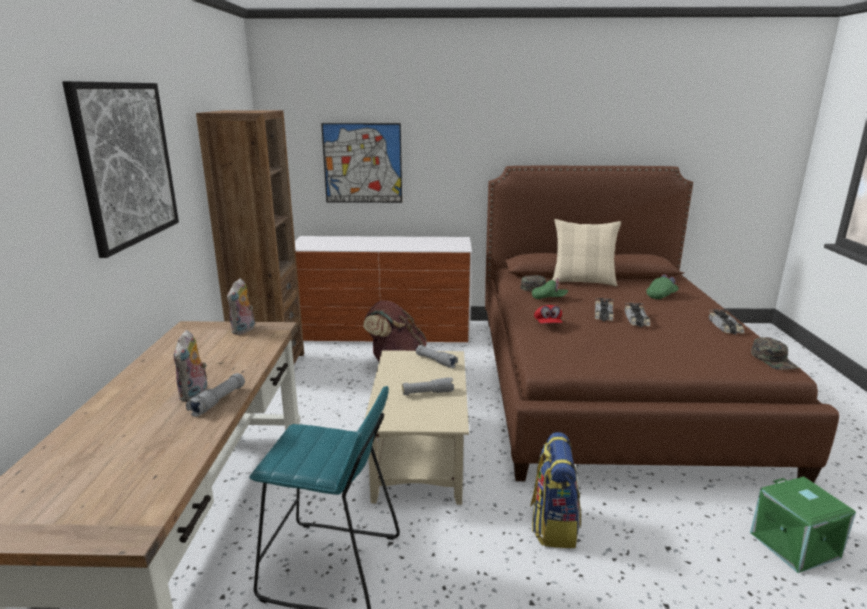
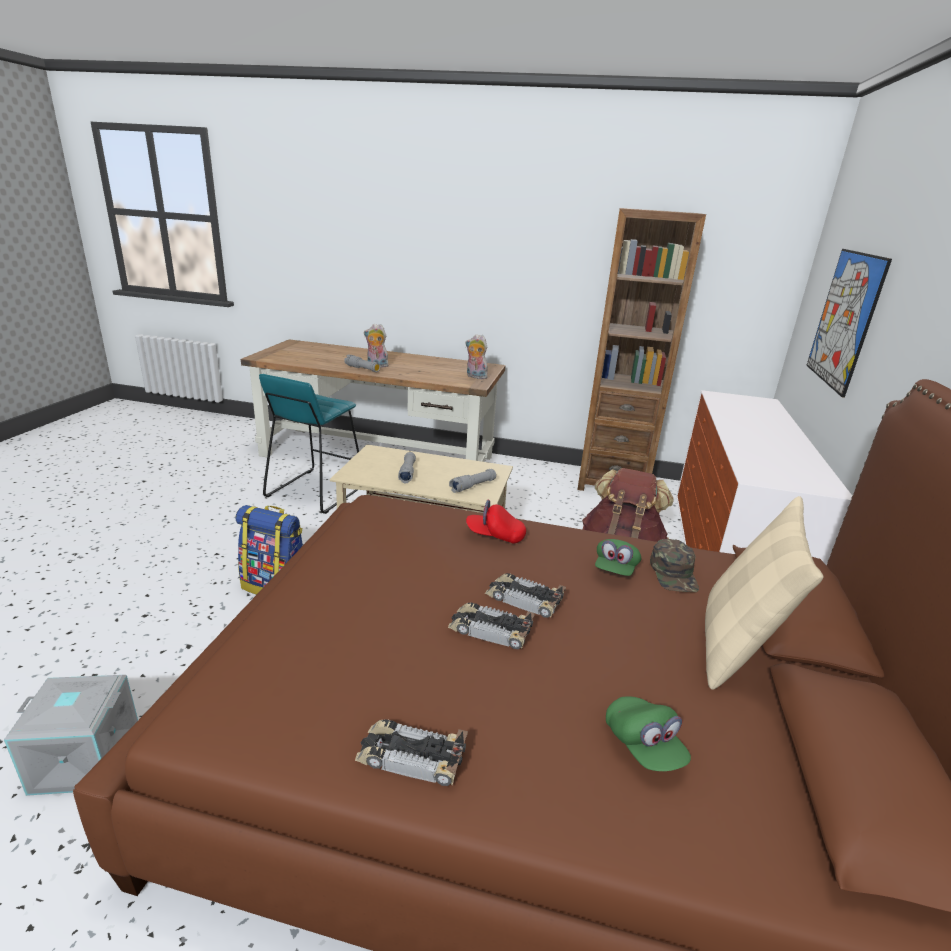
camera: 100 degrees right, 5 degrees up
picture [62,81,179,258] -> none
green storage box [750,476,856,573] -> grey storage box [4,675,138,796]
green cap [751,337,799,370] -> none

